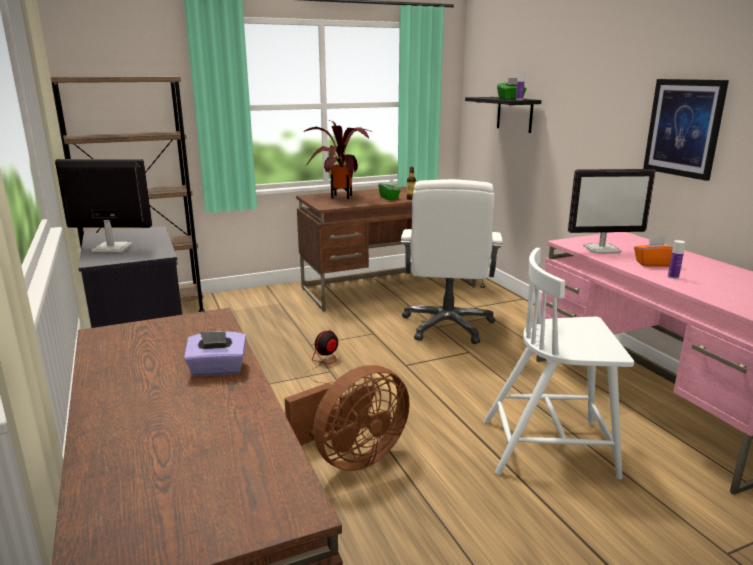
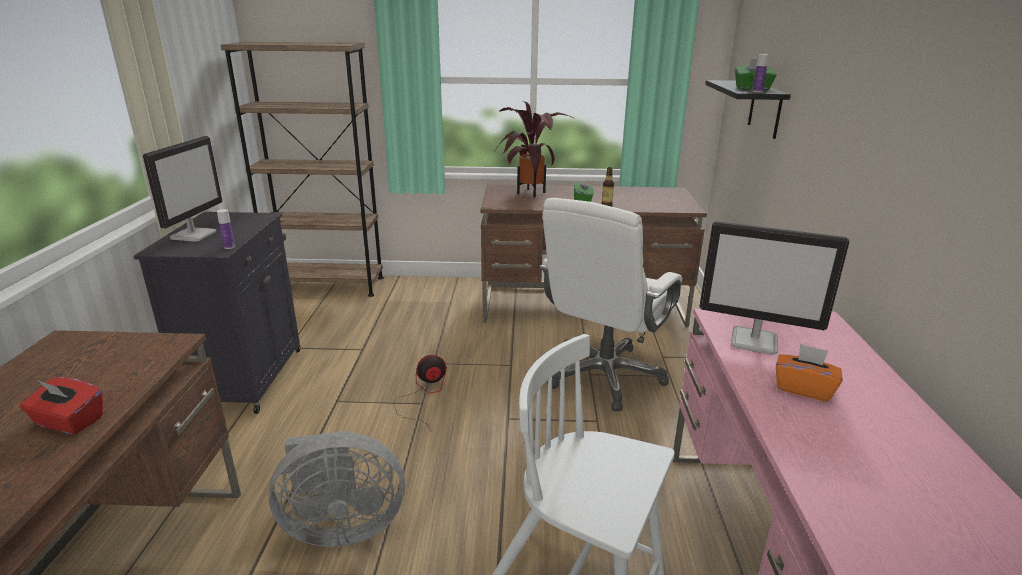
camera: 25 degrees right, 5 degrees up
monitor [55,159,152,253] -> monitor turned 75 degrees clockwise [143,136,222,242]
purple tissue box [184,331,246,376] -> red tissue box [20,377,103,434]
brown fan [284,365,410,471] -> grey fan [269,431,405,547]
picture [643,79,729,181] -> none
bottle [668,240,685,279] -> bottle moved to [217,209,235,249]

